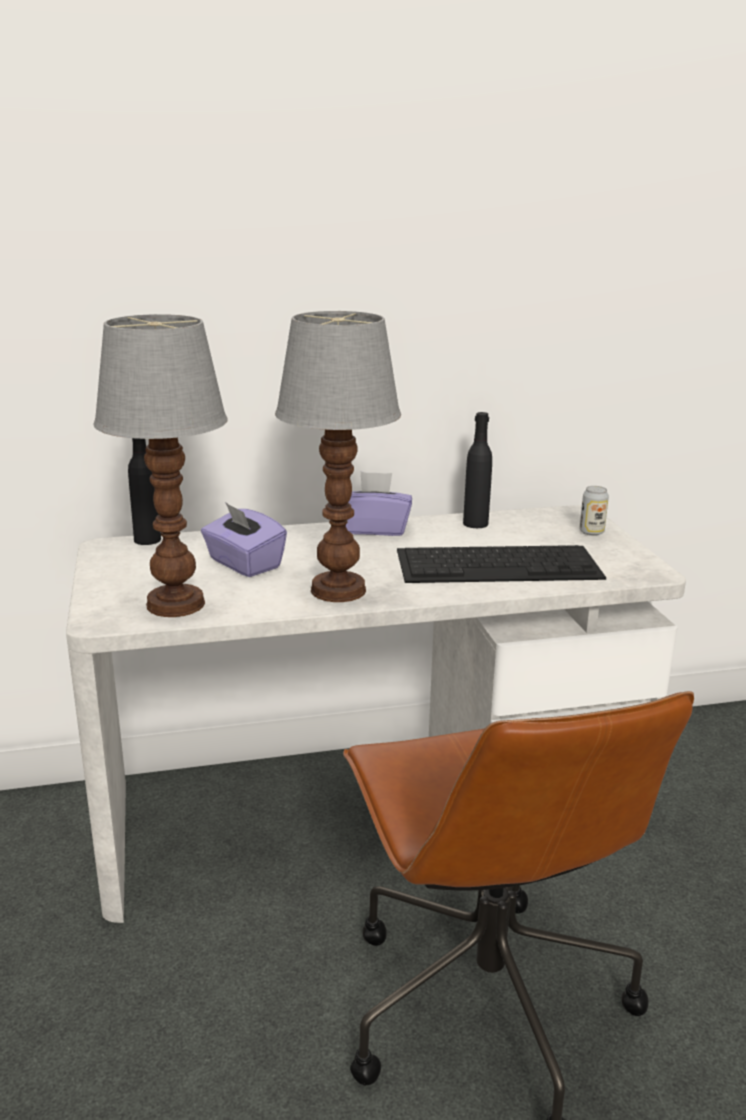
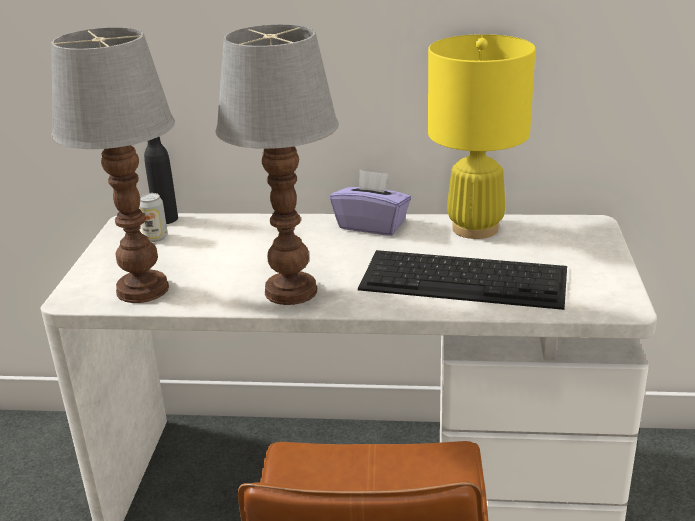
camera: 20 degrees right, 5 degrees up
purple tissue box [201,502,287,577] -> none
black bottle [463,412,492,528] -> yellow table lamp [428,34,536,239]
can [580,486,609,536] -> can moved to [138,193,168,242]

